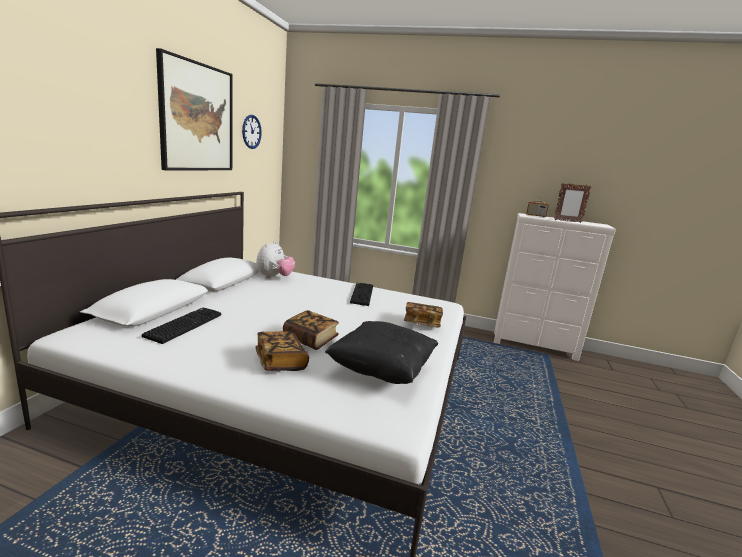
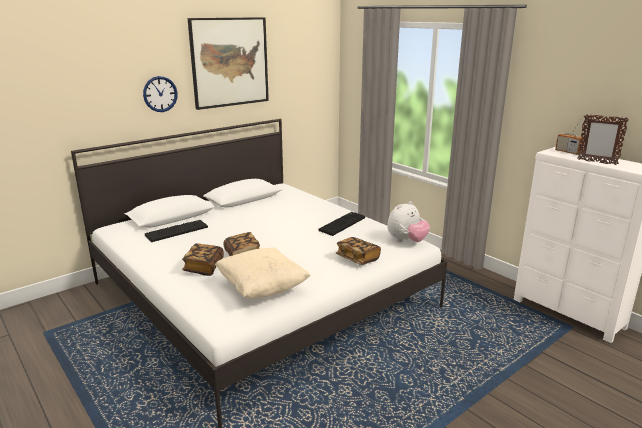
camera: 35 degrees right, 5 degrees up
wall clock [242,115,262,149] -> wall clock moved to [143,76,178,112]
plush toy [256,241,295,279] -> plush toy moved to [387,201,430,242]
black pillow [325,321,438,384] -> beige pillow [215,247,311,299]

